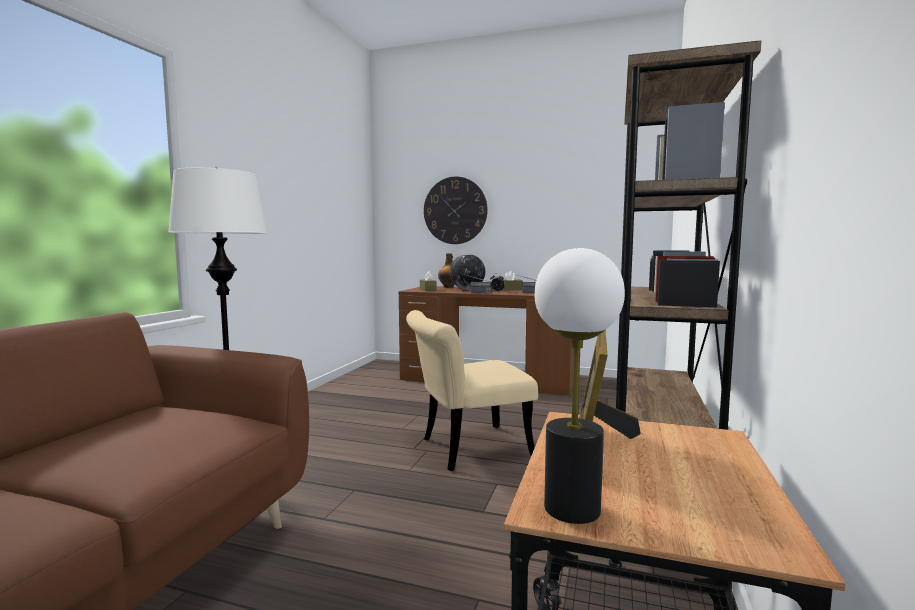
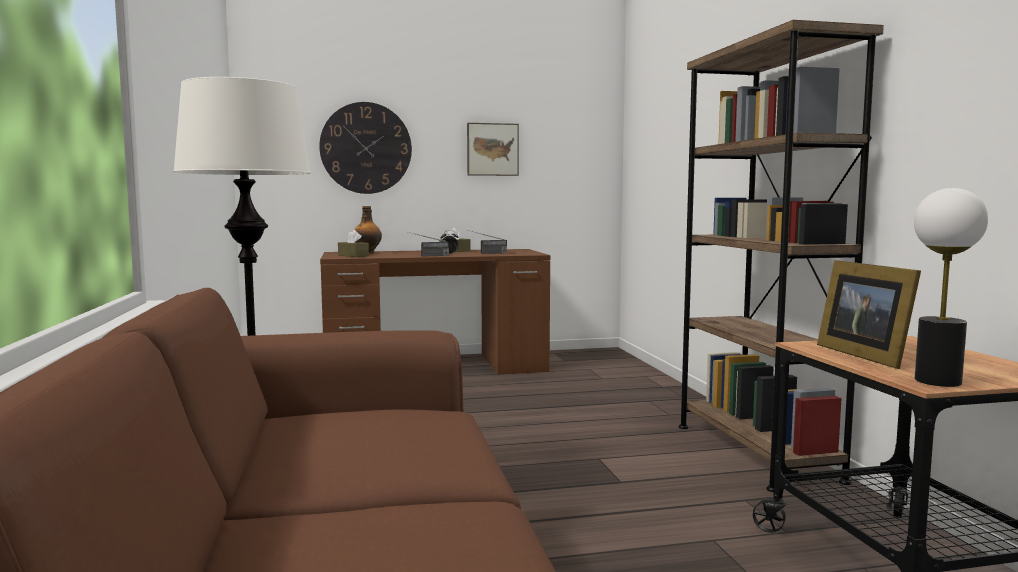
camera: 30 degrees left, 0 degrees up
beige chair [406,310,538,471] -> none
globe [450,254,485,290] -> none
none -> picture [467,123,519,176]

